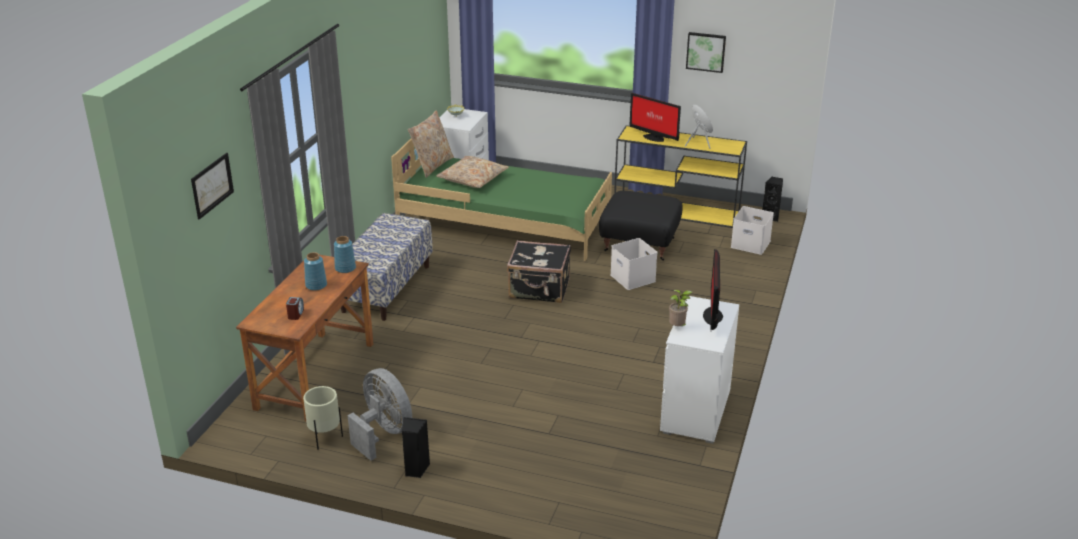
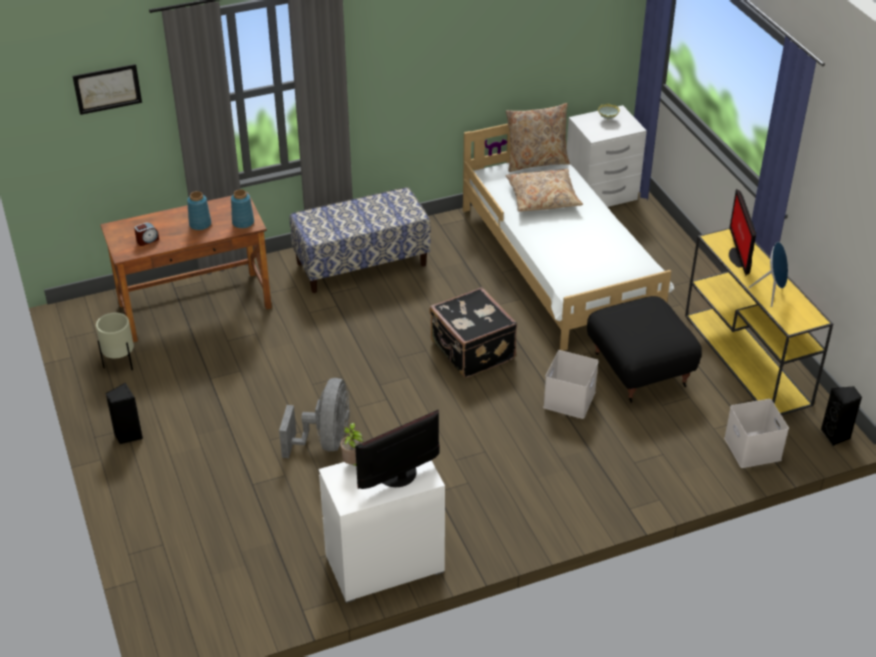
camera: 50 degrees right, 10 degrees up
grey fan [348,368,412,461] -> grey fan moved to [279,378,350,458]
green bed [391,139,612,261] -> white bed [463,124,674,351]
picture [686,32,726,73] -> none

